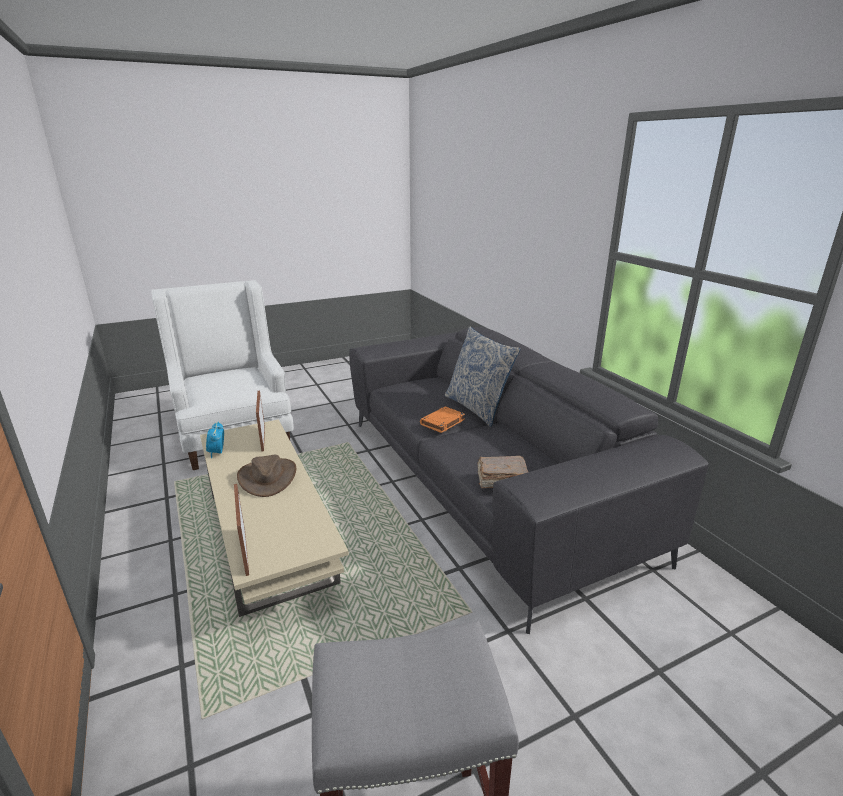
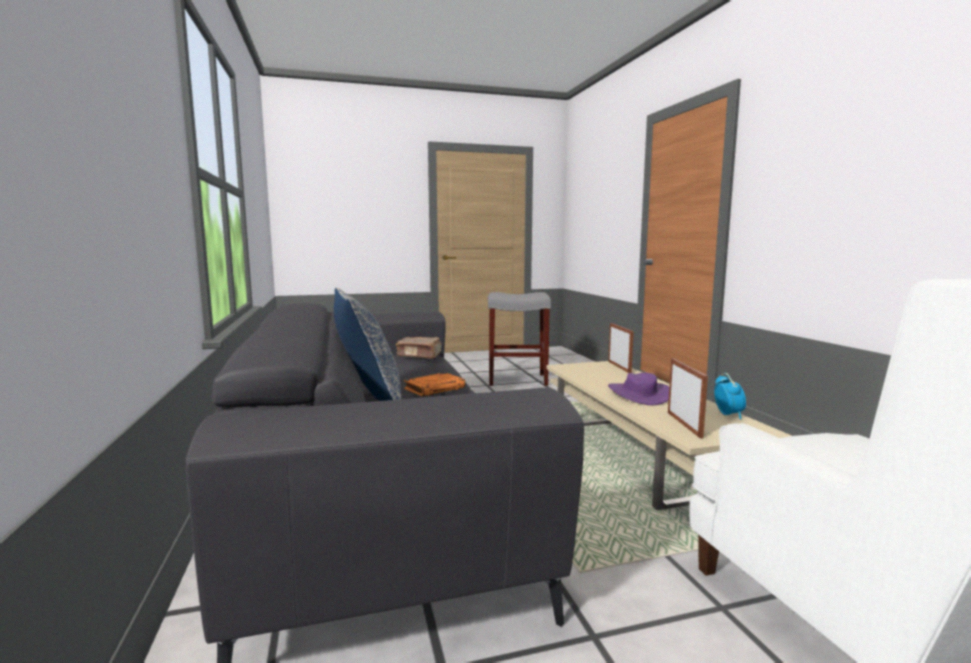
camera: 170 degrees left, 15 degrees down
brown hat [237,455,296,497] -> purple hat [608,373,669,405]

